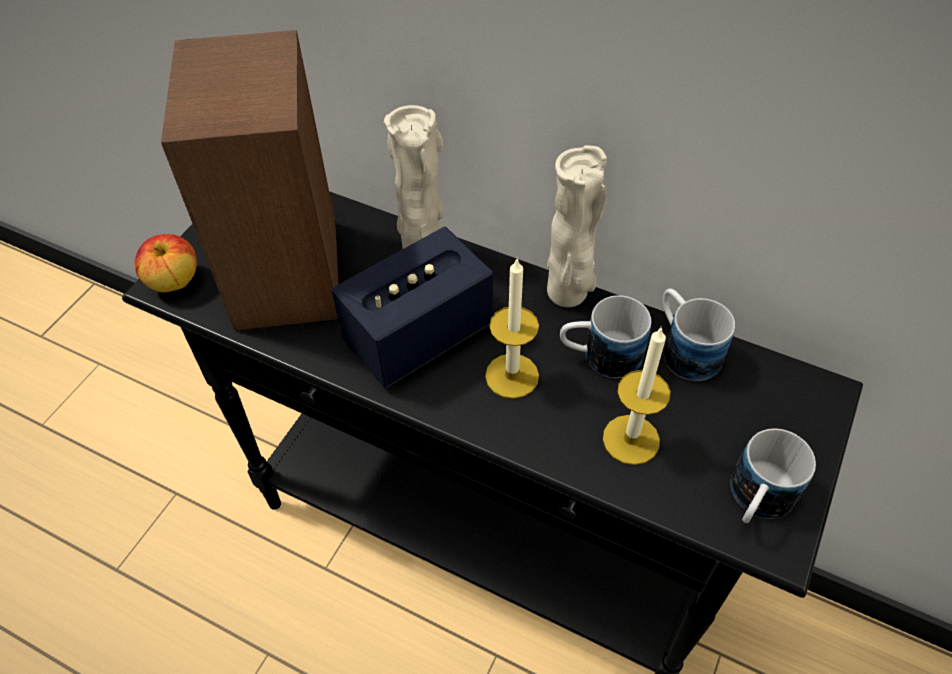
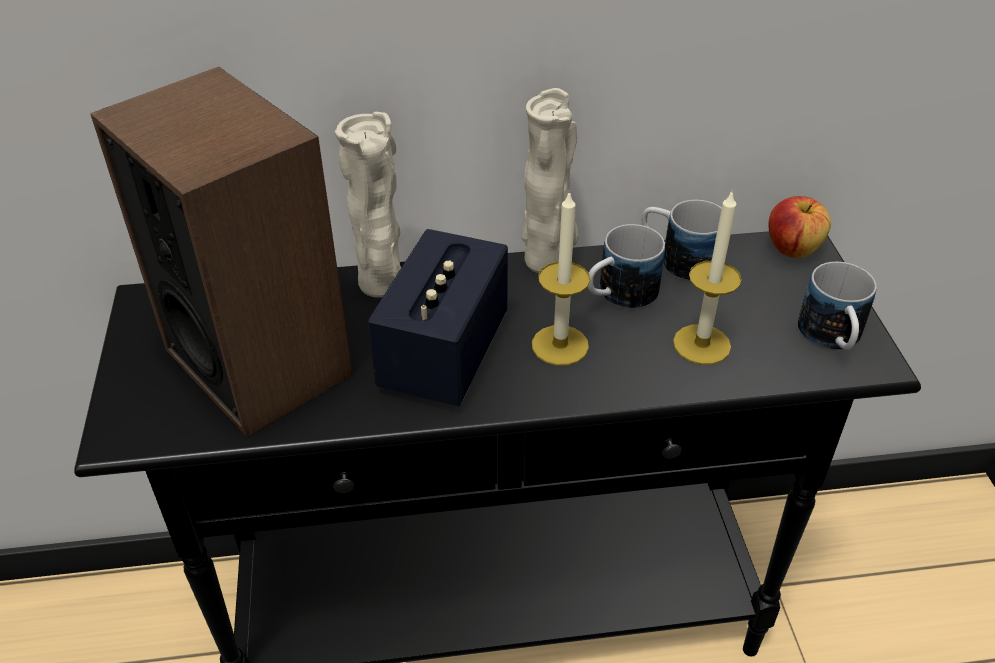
camera: 35 degrees left, 10 degrees down
apple [134,234,197,292] -> apple moved to [769,196,831,258]

